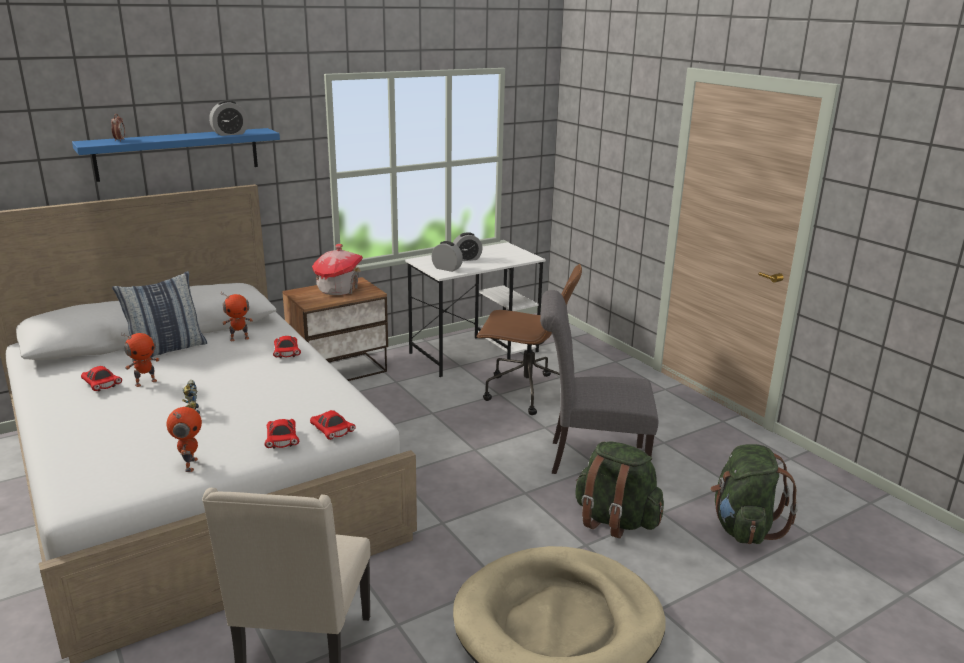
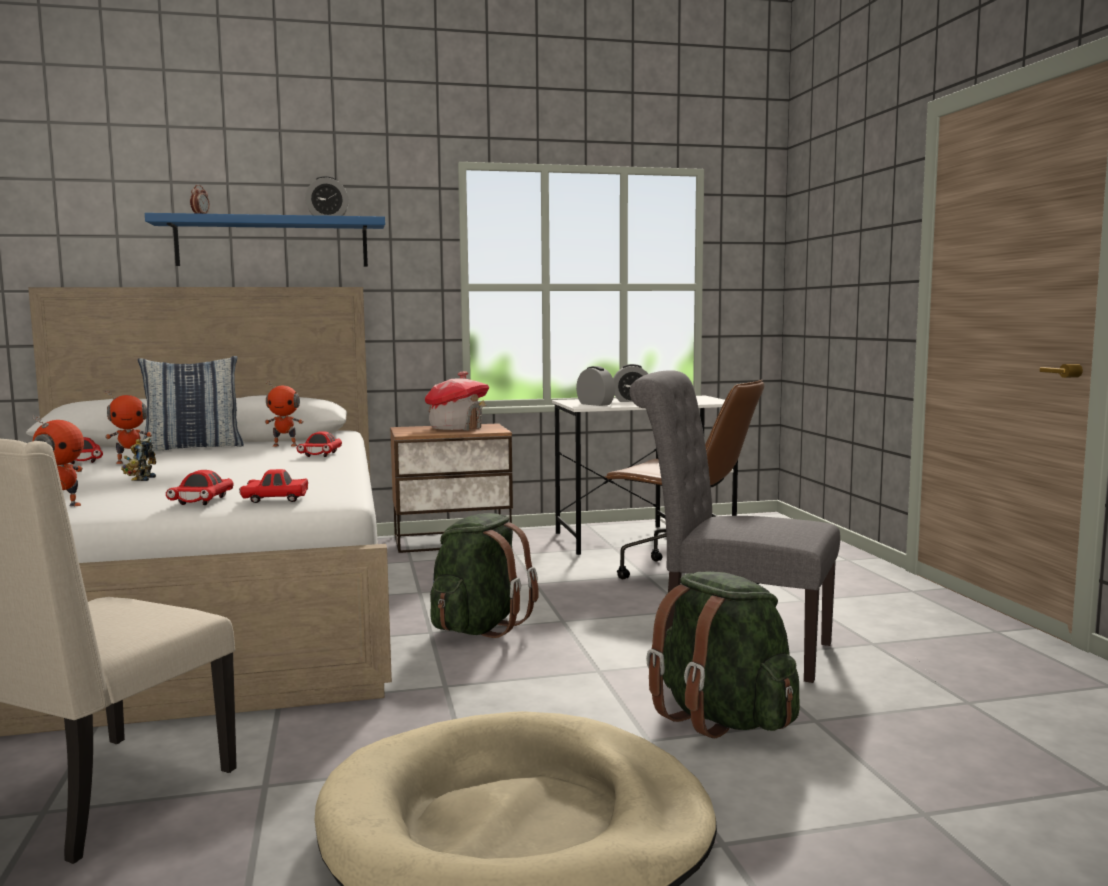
camera: 20 degrees right, 15 degrees down
red toy car [310,410,356,440] -> red toy car turned 105 degrees clockwise [239,469,308,503]
green backpack [710,444,798,544] -> green backpack moved to [430,513,539,638]

